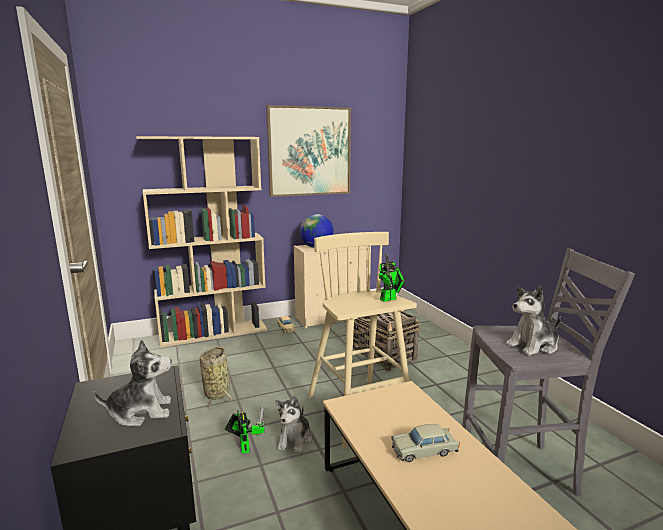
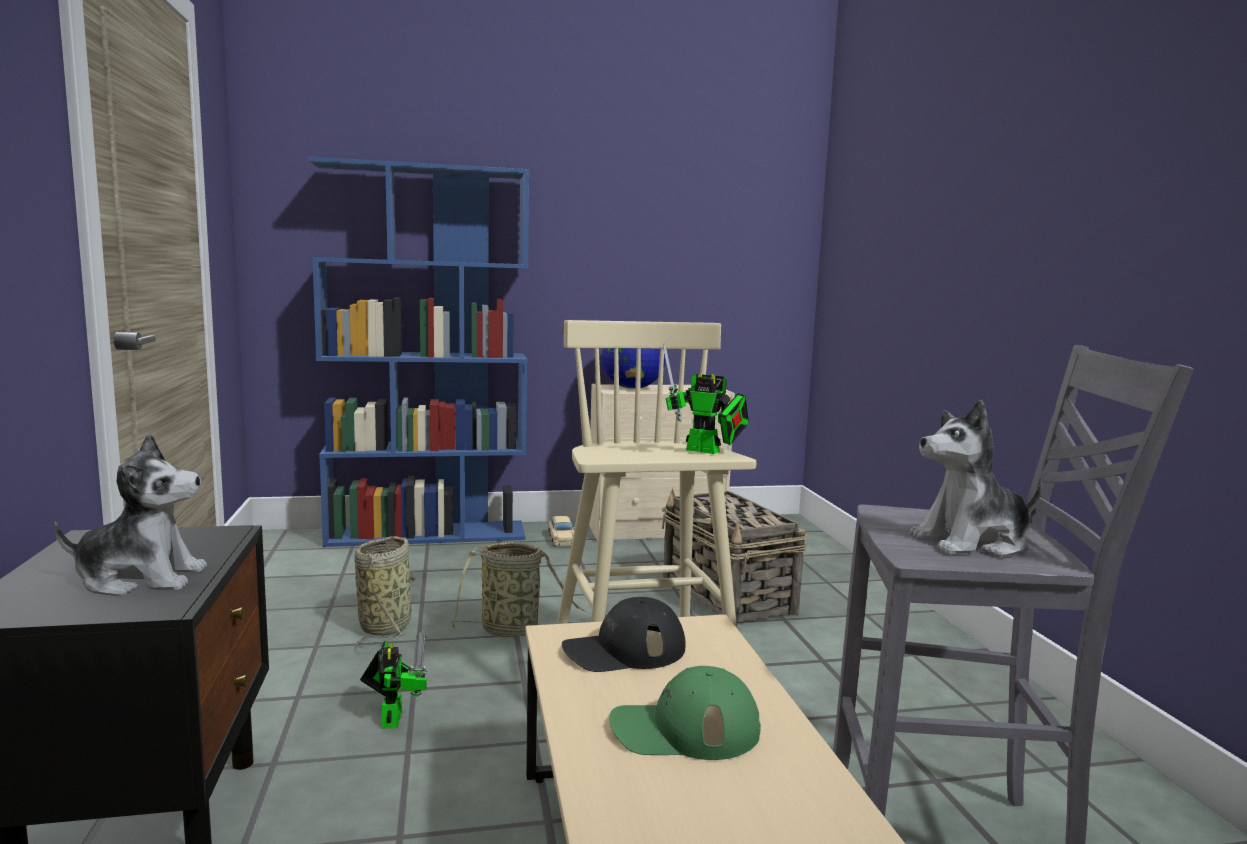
camera: 10 degrees right, 5 degrees down
beige bookcase [136,136,267,347] -> blue bookcase [309,157,530,547]
picture [266,105,351,197] -> none
plush toy [275,396,312,454] -> none
toy robot [379,253,405,302] -> toy robot turned 45 degrees clockwise [663,344,749,454]
beige toy car [392,424,460,462] -> green cap [609,666,761,760]
none -> basket [449,542,592,637]
none -> black cap [562,597,685,672]

